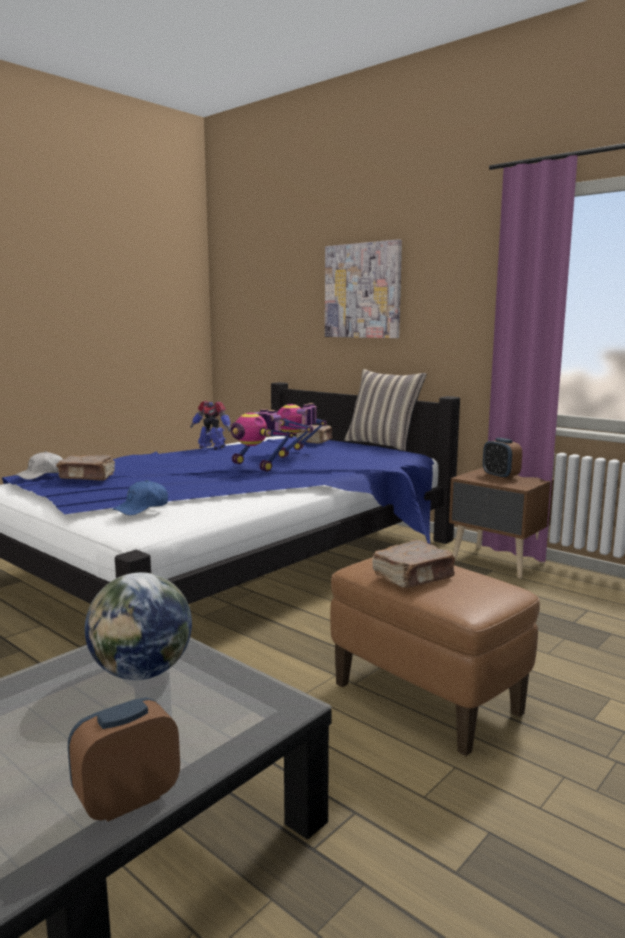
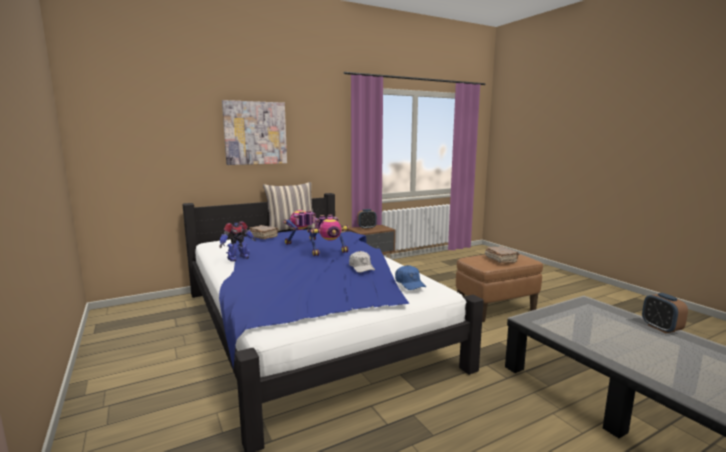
camera: 70 degrees left, 0 degrees up
white cap [15,451,63,480] -> white cap moved to [349,251,375,273]
brown book [56,455,115,481] -> none
globe [85,572,192,680] -> none
toy robot [276,403,327,458] -> toy robot turned 105 degrees clockwise [283,210,317,245]

